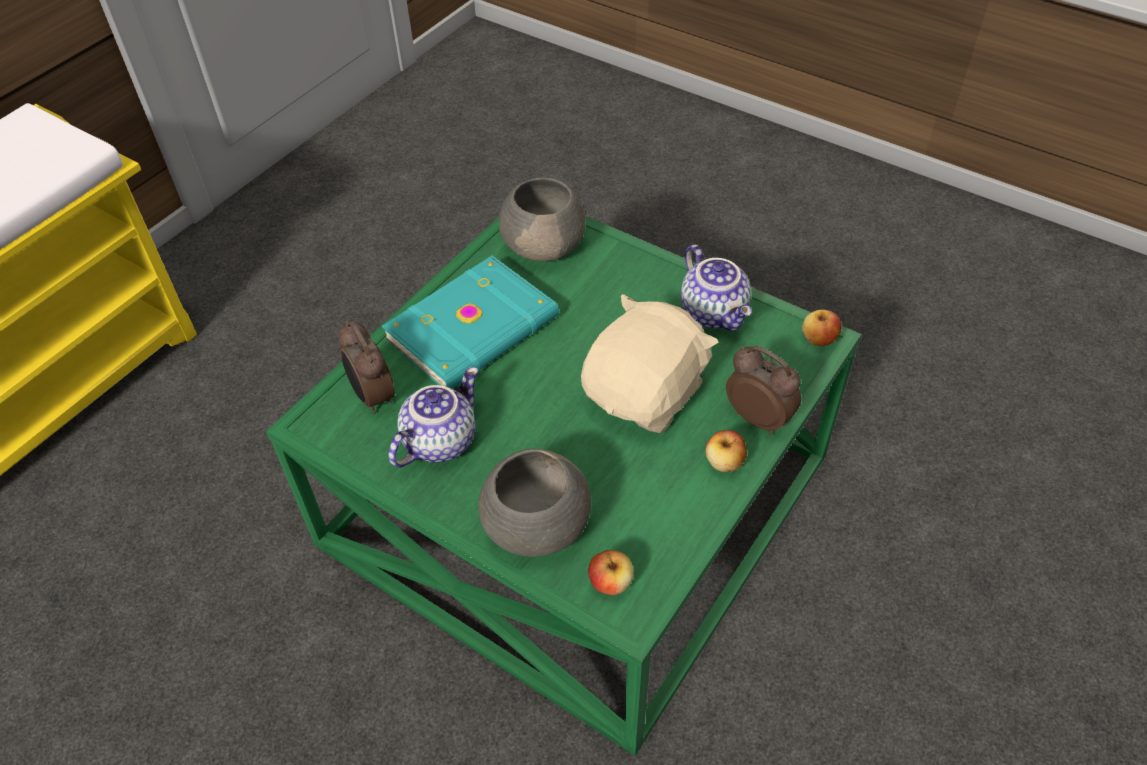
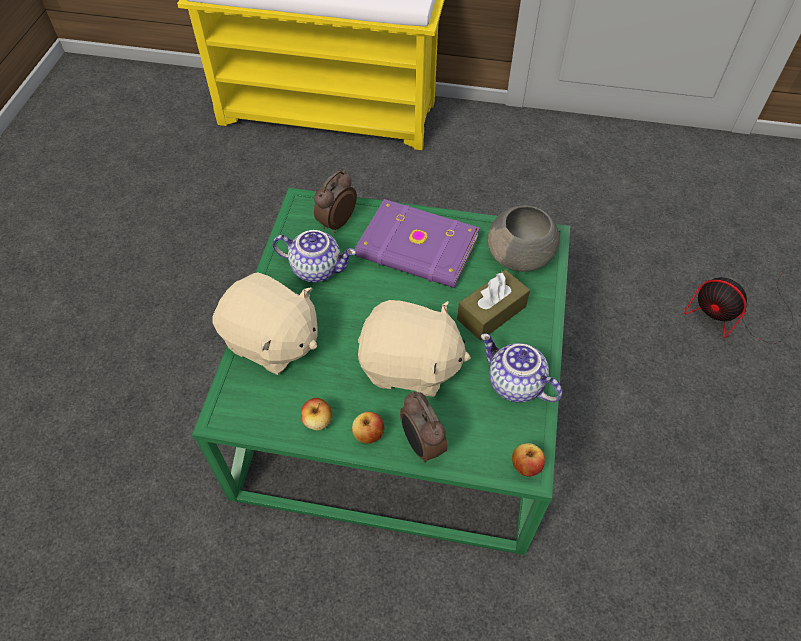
camera: 65 degrees right, 5 degrees up
turquoise book [382,256,559,389] -> purple book [355,199,480,288]
grey bowl [478,449,591,557] -> beige plush toy [212,272,318,375]
apple [588,550,634,595] -> apple moved to [301,398,332,431]
teapot [681,244,752,331] -> teapot turned 90 degrees clockwise [481,334,562,402]
alarm clock [726,346,801,435] -> alarm clock turned 135 degrees clockwise [400,391,448,462]
none -> brown tissue box [457,270,530,341]
none -> fan [684,273,793,344]

